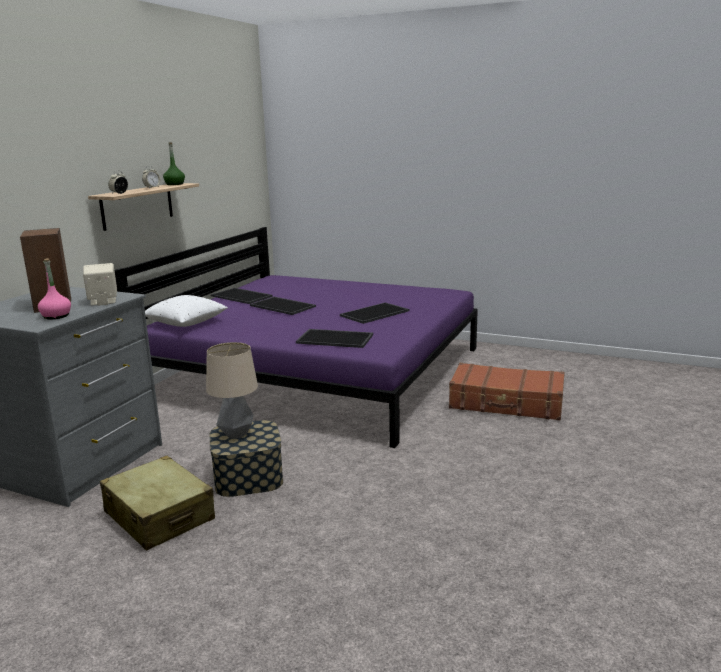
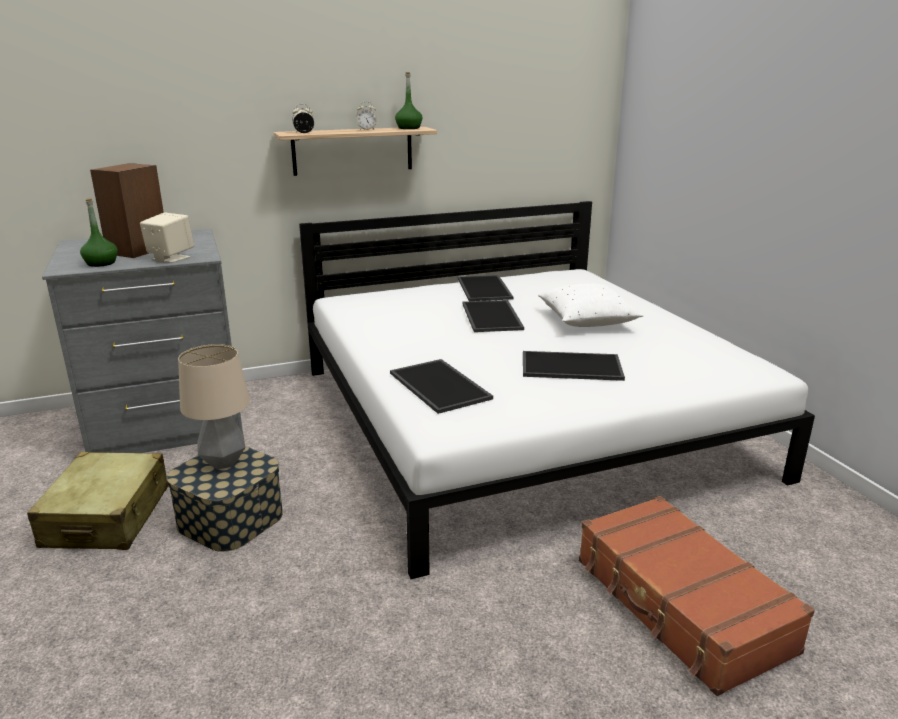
camera: 45 degrees right, 5 degrees up
pink bottle [38,258,71,319] -> green bottle [80,198,118,267]
purple bed [114,227,478,448] -> white bed [299,201,815,579]
white pillow [145,295,228,327] -> white pillow moved to [538,284,644,327]

